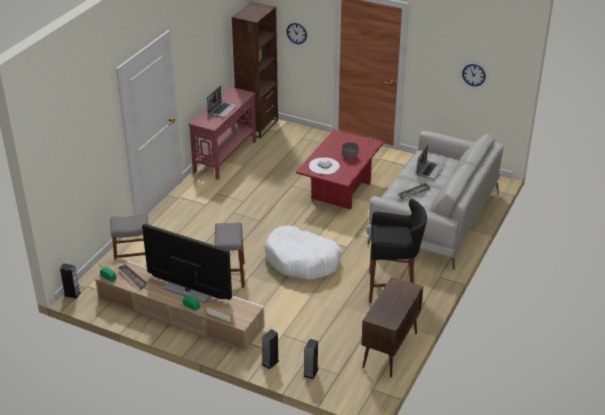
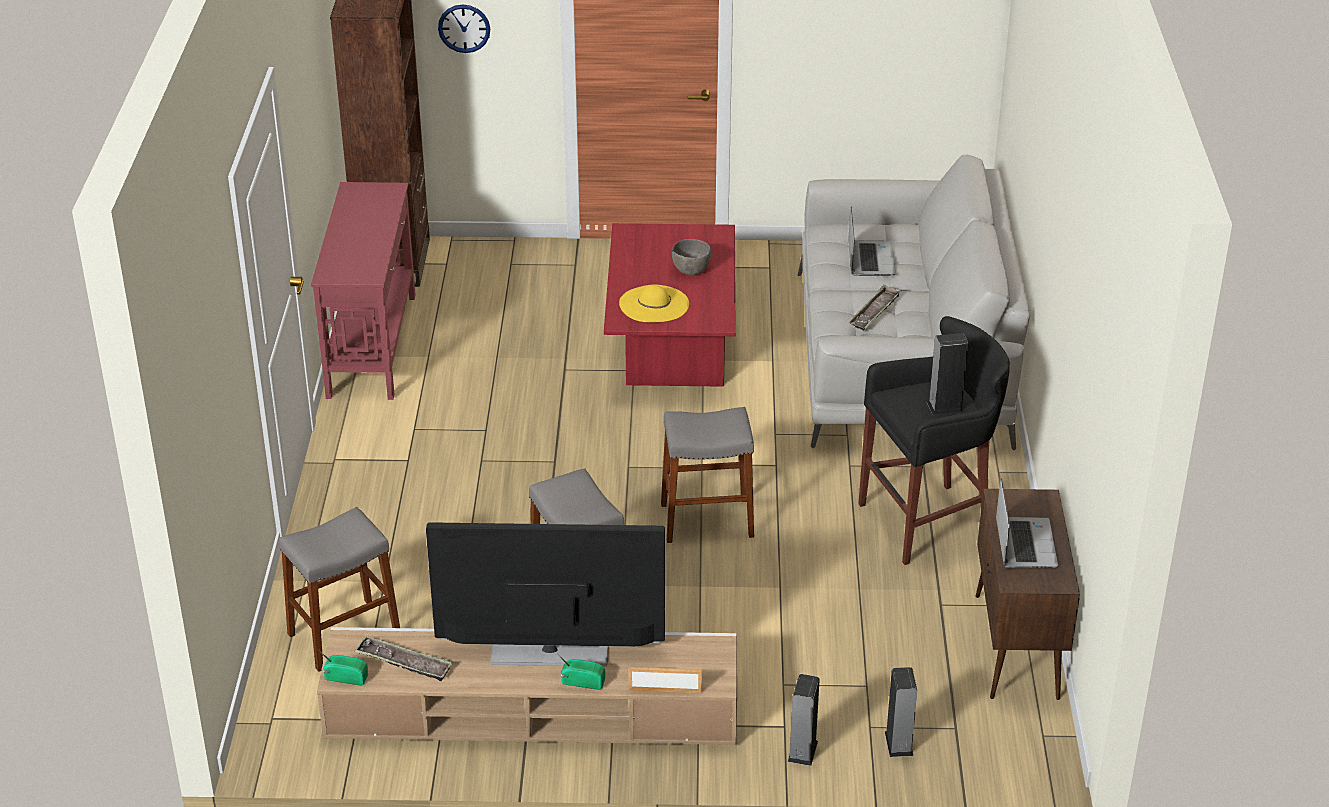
camera: 25 degrees left, 0 degrees up
speaker [60,263,81,299] -> speaker moved to [927,333,968,415]
laptop [207,86,237,118] -> laptop moved to [996,478,1058,568]
white dog bed [265,226,342,280] -> grey stool [661,407,754,543]
white hat [309,158,340,174] -> yellow hat [619,285,689,322]
wall clock [462,64,486,86] -> none

